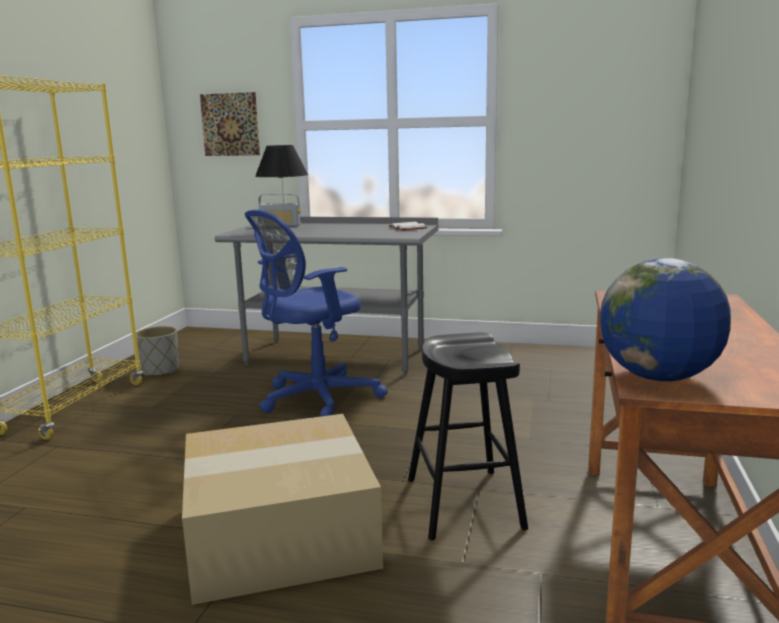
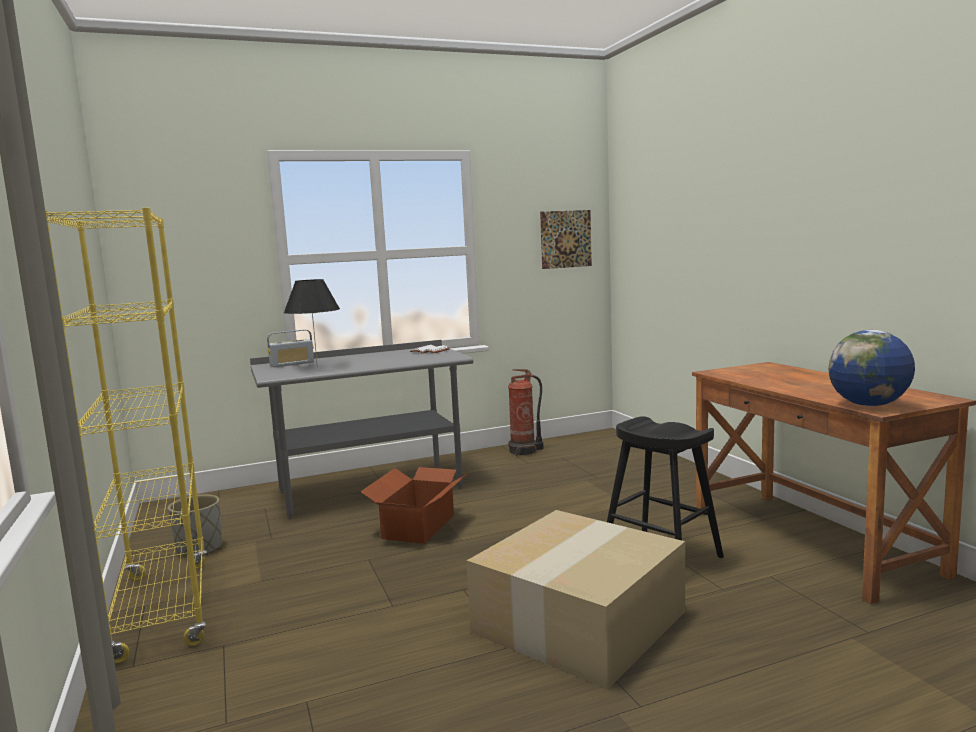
camera: 35 degrees left, 5 degrees down
picture [200,92,260,156] -> picture moved to [540,210,592,269]
blue office chair [245,210,388,417] -> cardboard box [360,467,468,544]
none -> fire extinguisher [508,369,544,456]

